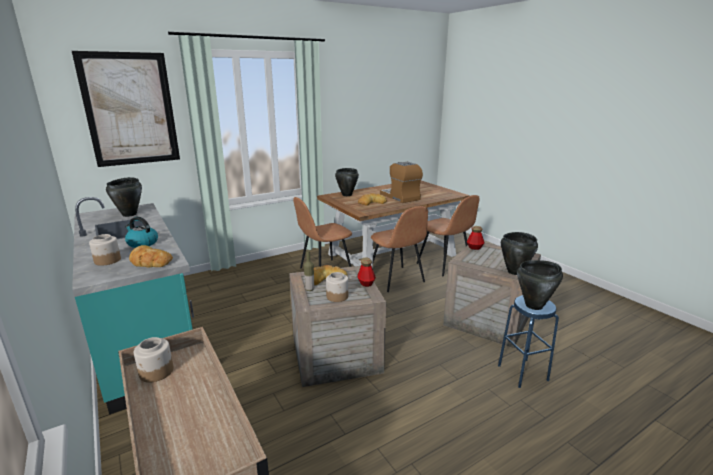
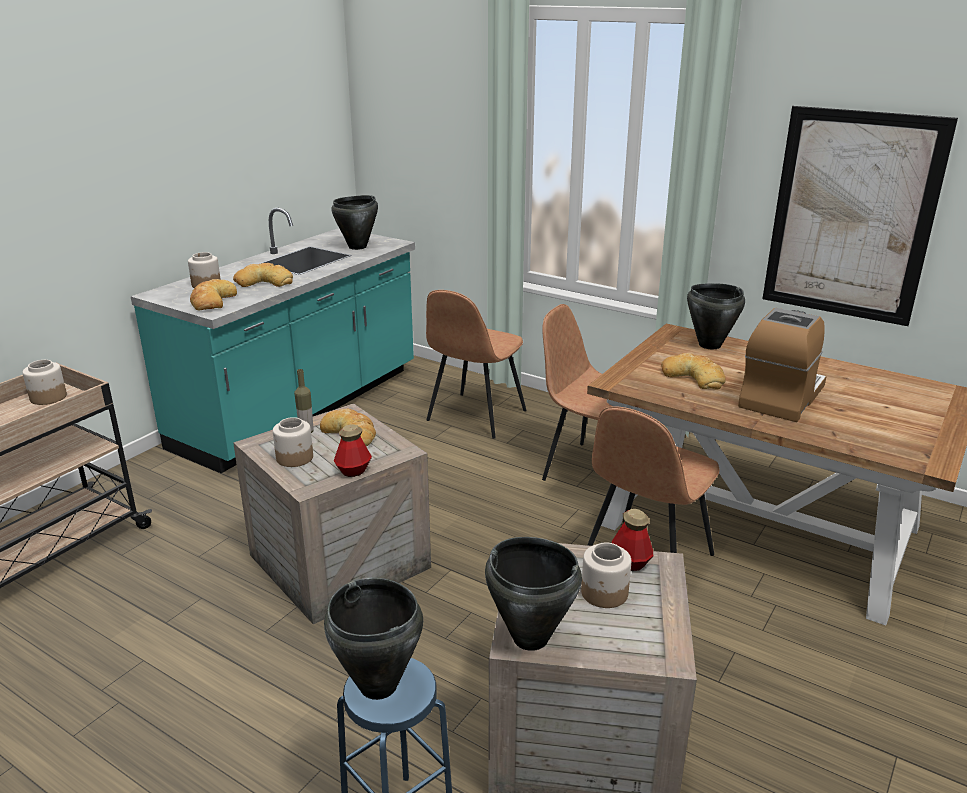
camera: 65 degrees right, 5 degrees up
picture [72,51,180,167] -> picture moved to [763,106,958,326]
kettle [125,217,158,248] -> bread [233,263,293,287]
brown chair [417,195,480,276] -> brown chair moved to [426,290,526,439]
none -> jar [581,542,631,608]

